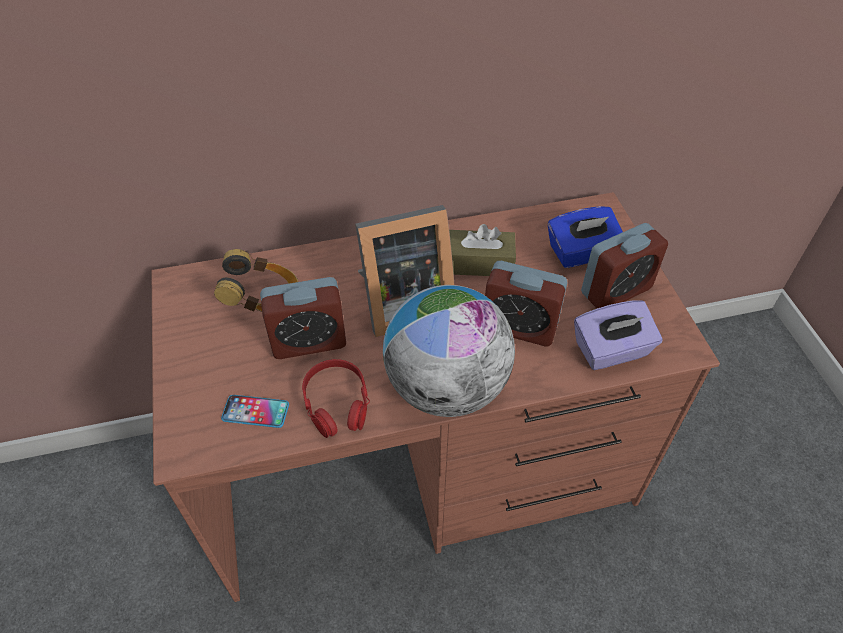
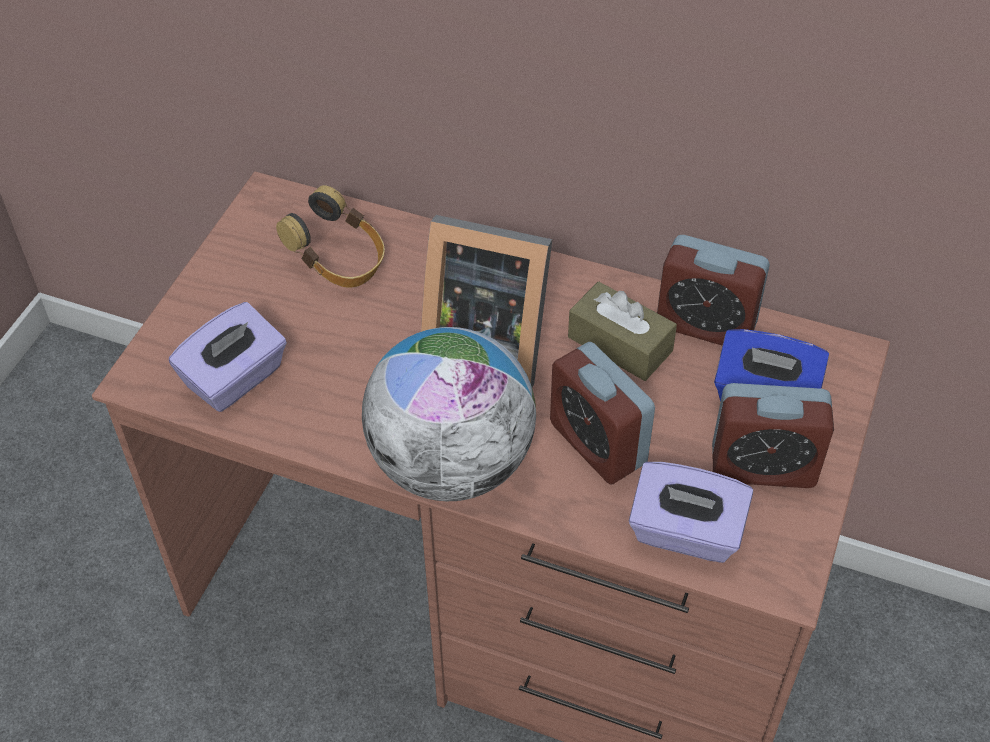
camera: 35 degrees right, 0 degrees up
phone [221,395,289,428] -> purple tissue box [169,302,287,412]
alarm clock [260,277,346,359] -> alarm clock moved to [657,235,770,346]
red headphones [302,359,370,438] -> none

